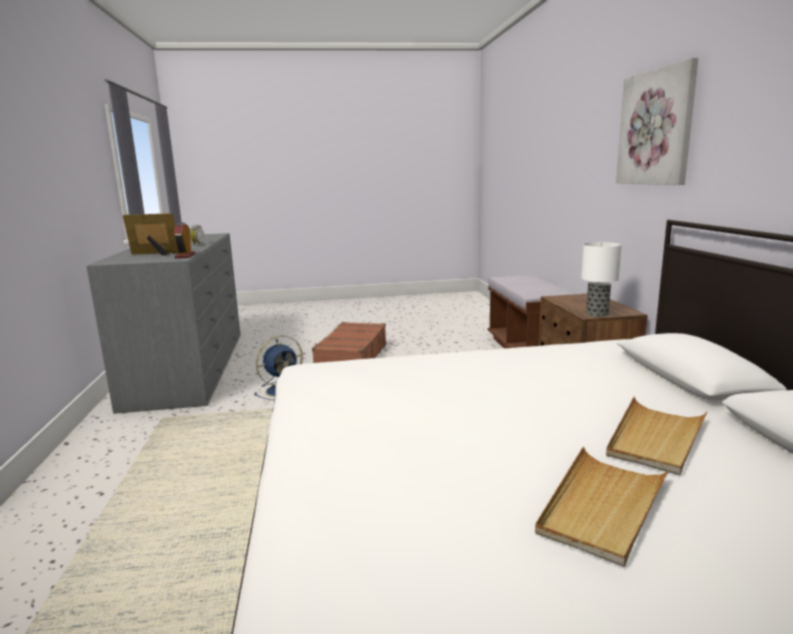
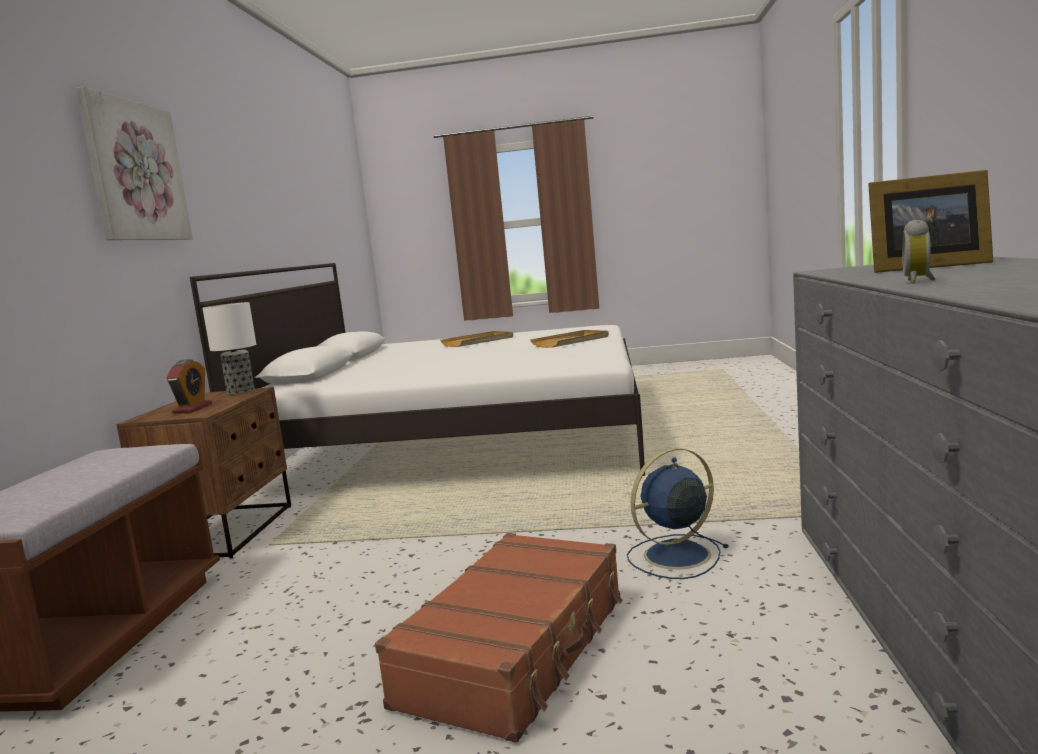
camera: 165 degrees left, 5 degrees down
alarm clock [174,223,195,258] -> alarm clock moved to [167,359,212,414]
beige tray [606,397,708,475] -> beige tray moved to [530,330,609,348]

